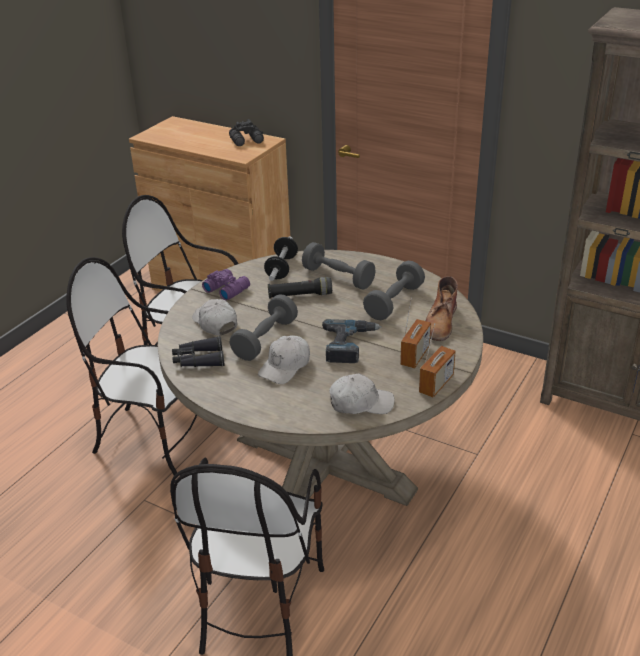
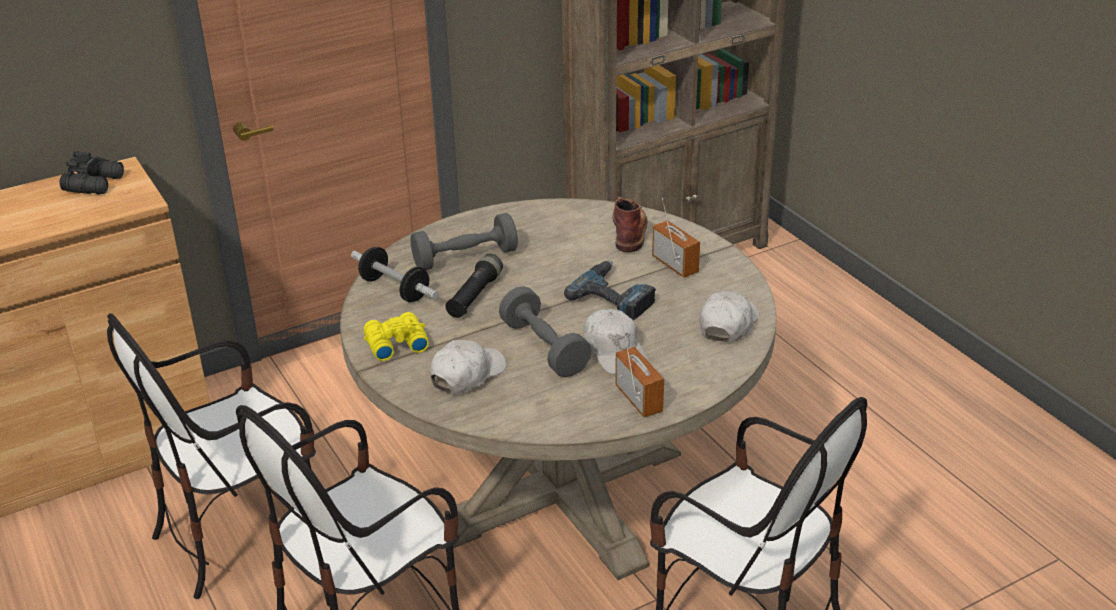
camera: 60 degrees left, 0 degrees up
black binoculars [172,336,225,367] -> none
white cap [192,299,237,336] -> white cap turned 135 degrees clockwise [430,340,507,394]
purple binoculars [202,269,250,300] -> yellow binoculars [364,312,429,361]
grey dumbbell [363,261,425,320] -> none
radio [419,323,456,397] -> radio moved to [615,325,664,418]
brown boot [426,276,458,341] -> brown boot turned 135 degrees counterclockwise [613,197,648,252]

